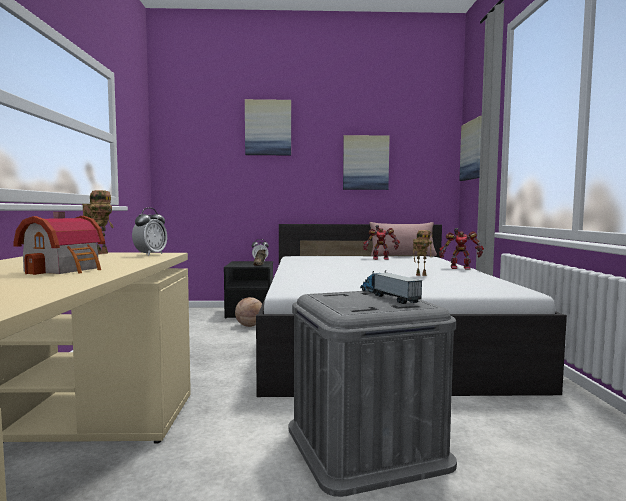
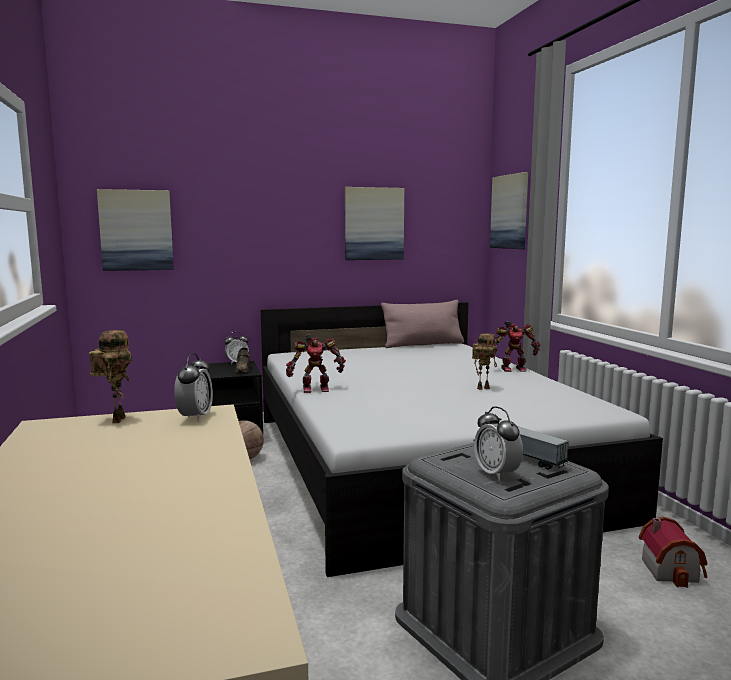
camera: 15 degrees left, 5 degrees up
toy house [13,212,105,275] -> toy house moved to [639,517,707,588]
picture [245,99,291,155] -> picture moved to [97,189,174,271]
toy robot [363,225,400,260] -> toy robot moved to [286,334,346,393]
none -> alarm clock [474,406,523,481]

